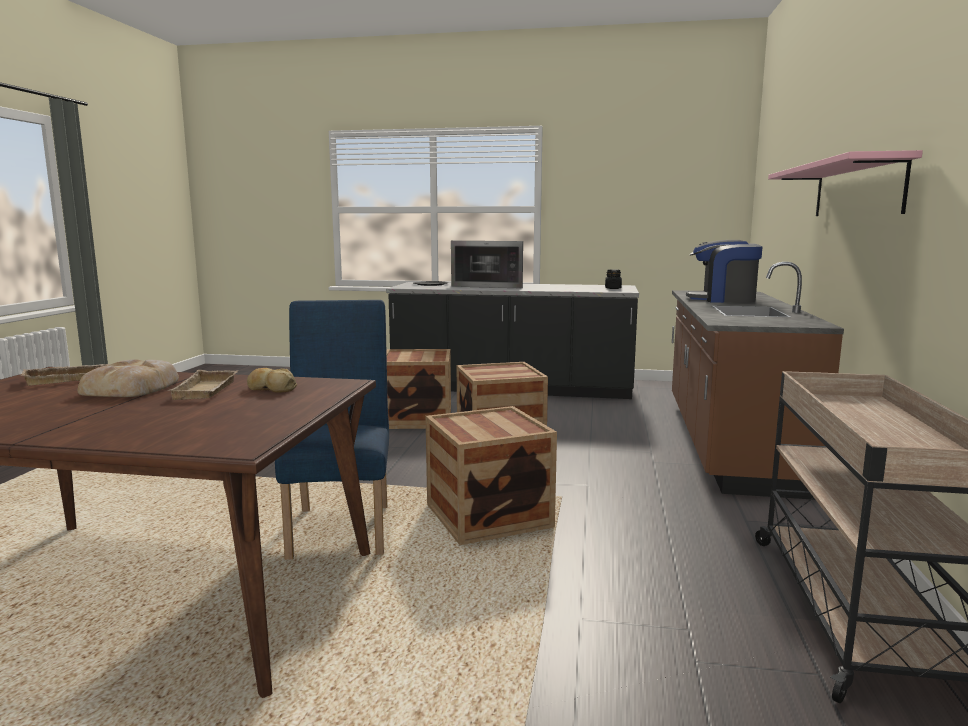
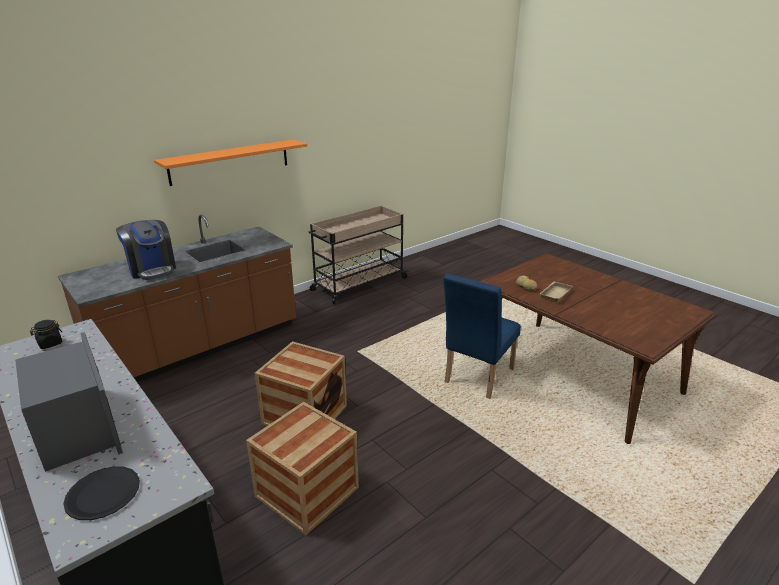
camera: 140 degrees left, 15 degrees up
beige tray [21,364,109,386] -> none
bread [78,359,179,397] -> none
crate [426,406,557,545] -> none
pink shelf [768,150,923,216] -> orange shelf [154,139,307,186]

